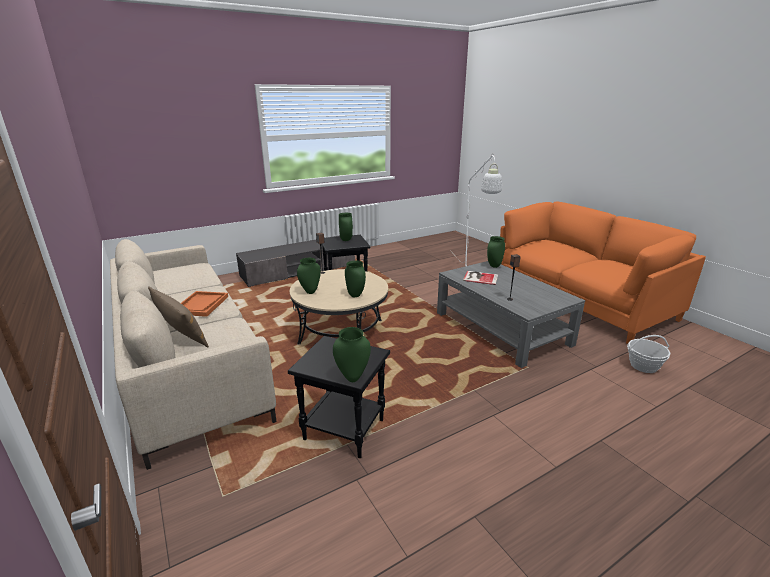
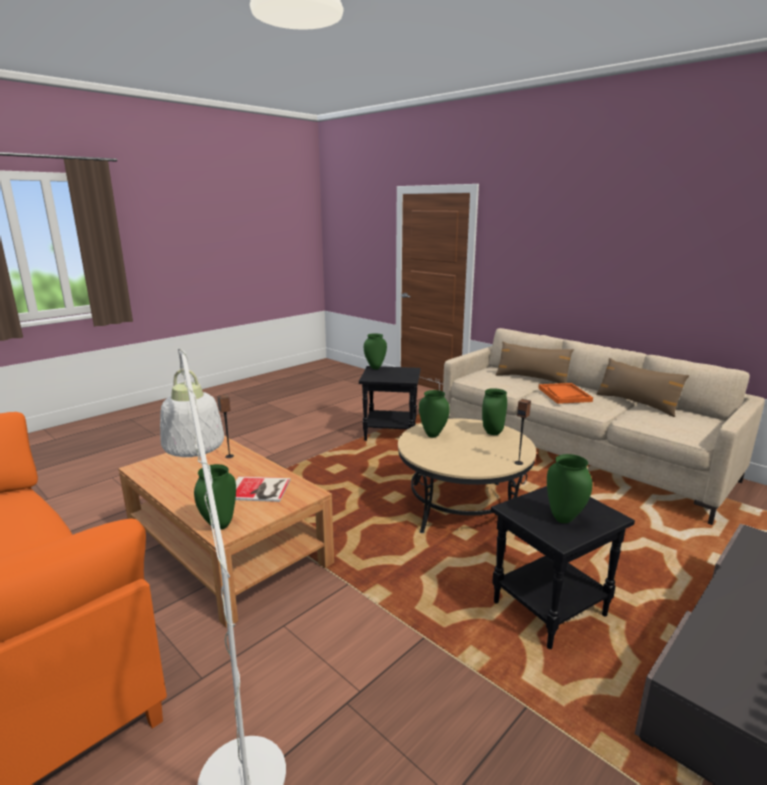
camera: 165 degrees right, 5 degrees down
grey coffee table [437,261,585,368] -> brown coffee table [118,436,334,628]
basket [627,335,671,373] -> none
none -> brown pillow [596,358,689,417]

